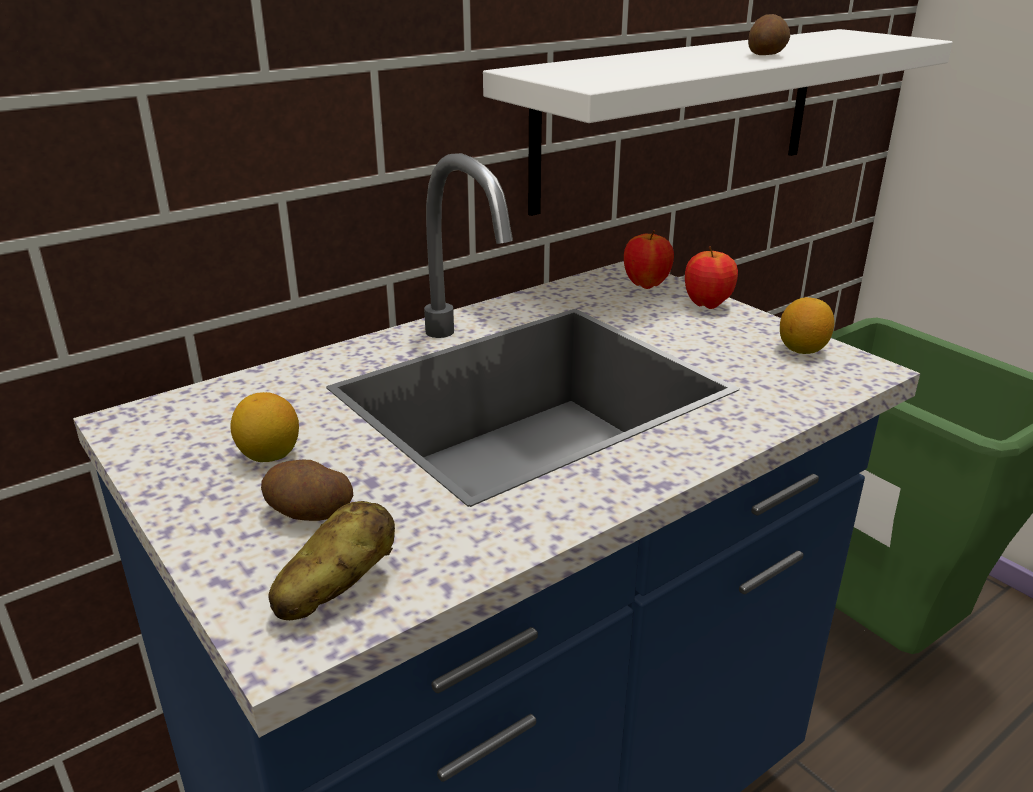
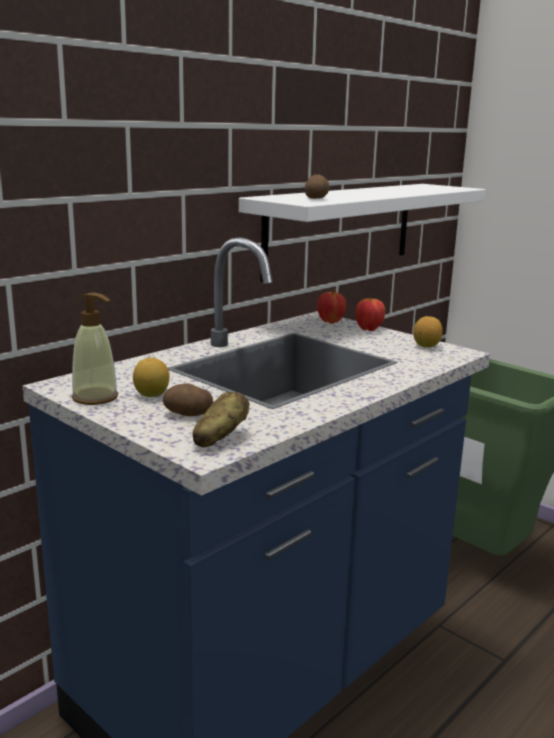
camera: 10 degrees left, 10 degrees down
potato [748,14,790,55] -> potato moved to [305,174,330,199]
none -> soap dispenser [71,292,118,405]

